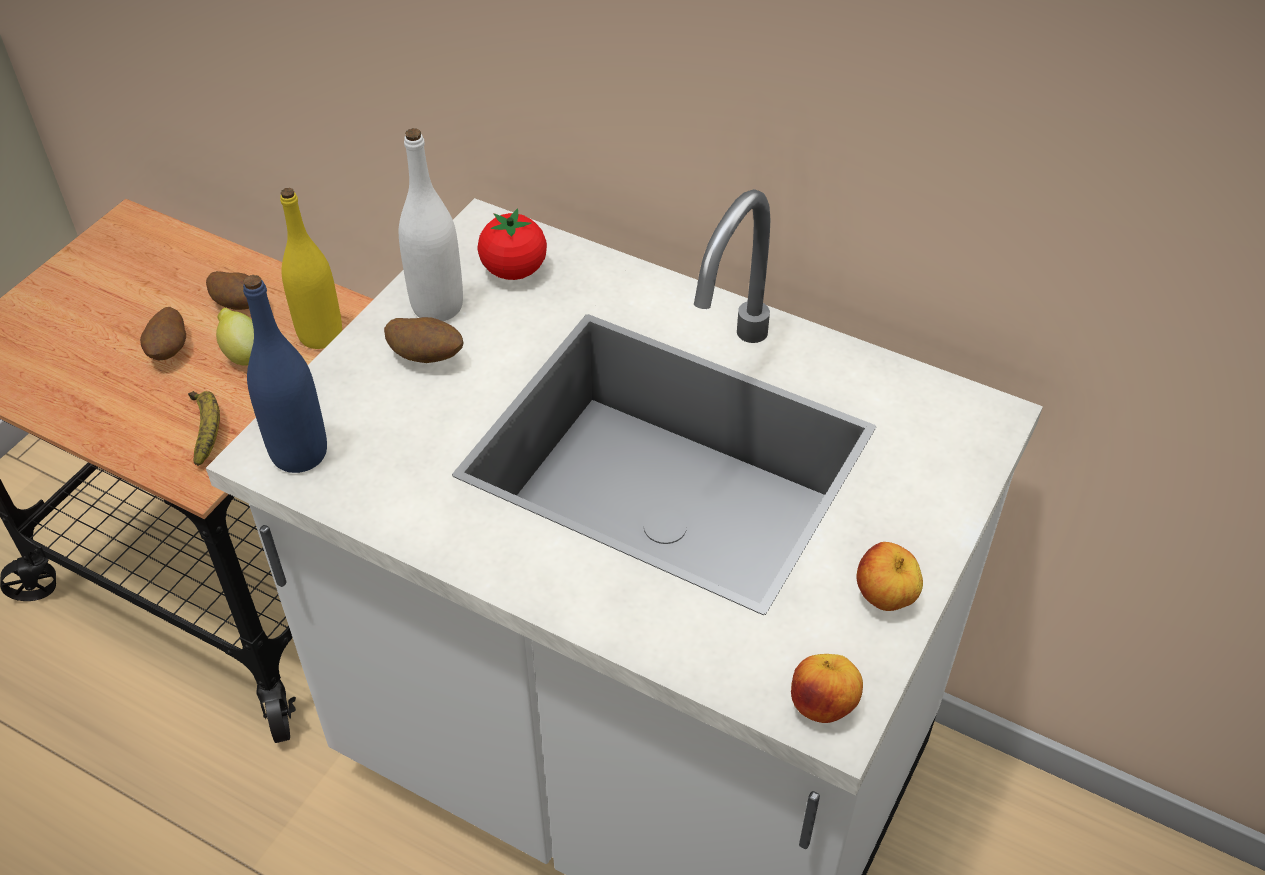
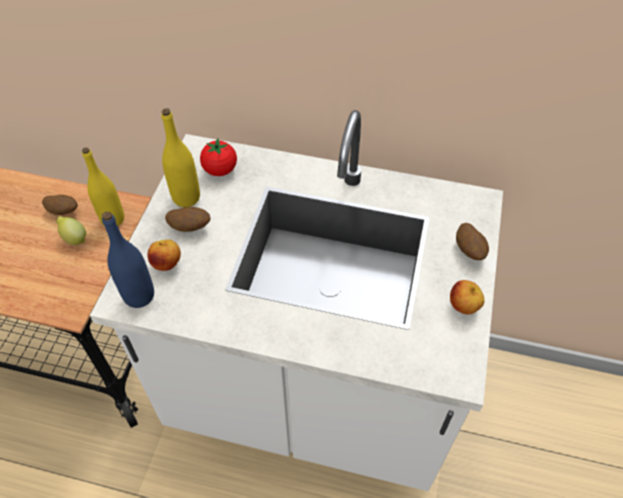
camera: 15 degrees left, 5 degrees up
potato [140,307,186,360] -> potato moved to [456,223,489,260]
banana [188,391,220,466] -> none
white bottle [399,128,463,321] -> yellow bottle [161,108,200,207]
apple [791,654,863,723] -> apple moved to [147,239,181,271]

